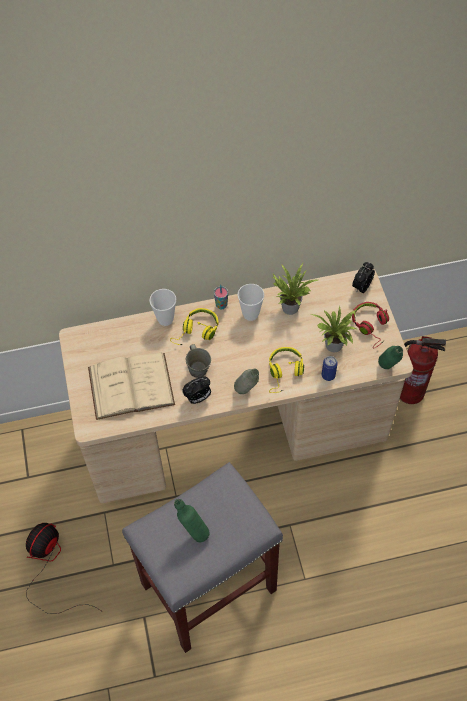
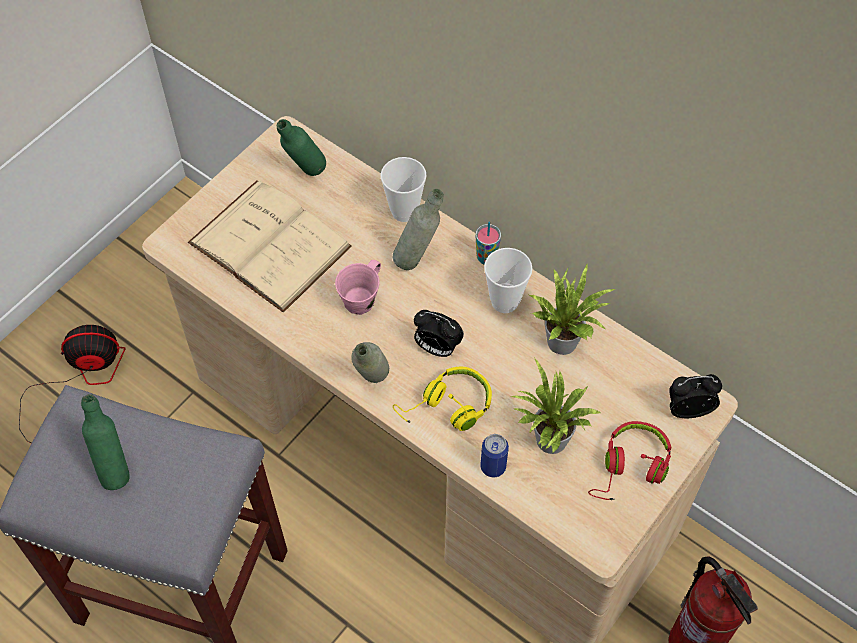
camera: 50 degrees right, 0 degrees up
yellow headphones [170,308,219,345] -> grey bottle [393,189,444,270]
alarm clock [182,376,211,404] -> alarm clock moved to [414,310,464,357]
grey mug [186,344,211,378] -> pink mug [335,260,381,315]
green bottle [378,346,403,369] -> green bottle moved to [277,119,326,176]

